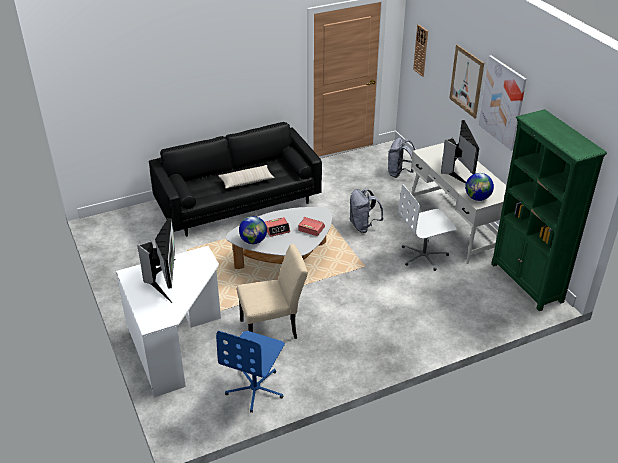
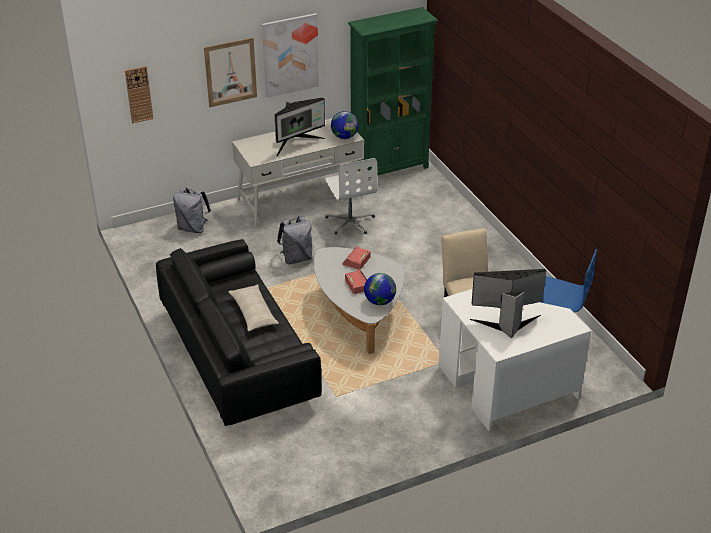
camera: 90 degrees left, 0 degrees up
monitor [441,120,479,184] -> monitor turned 150 degrees clockwise [275,98,325,156]

